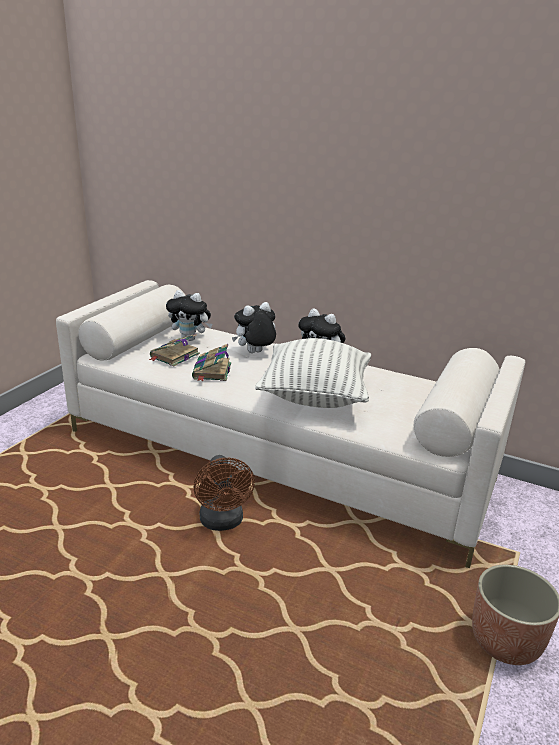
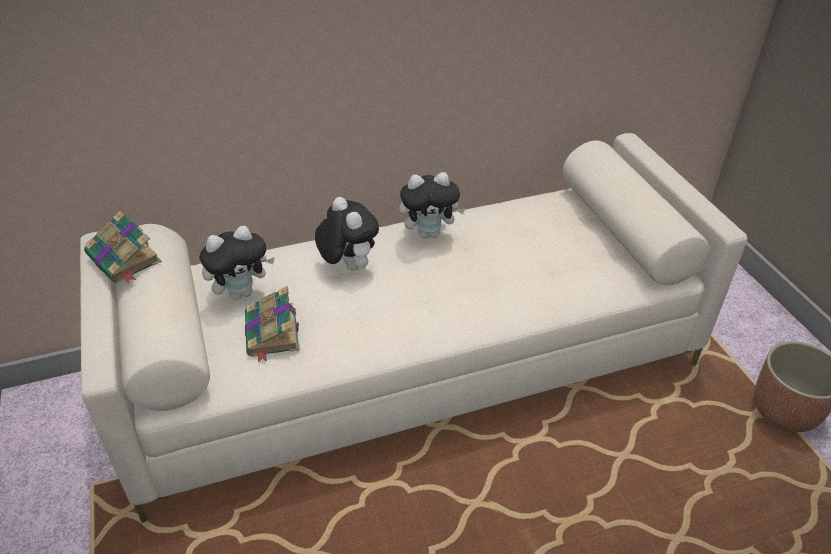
camera: 45 degrees left, 15 degrees up
book [192,344,231,381] -> book moved to [84,211,162,284]
brown fan [194,455,255,531] -> none
plush toy [232,302,276,353] -> plush toy turned 135 degrees clockwise [315,197,379,270]
pillow [255,338,371,408] -> none

